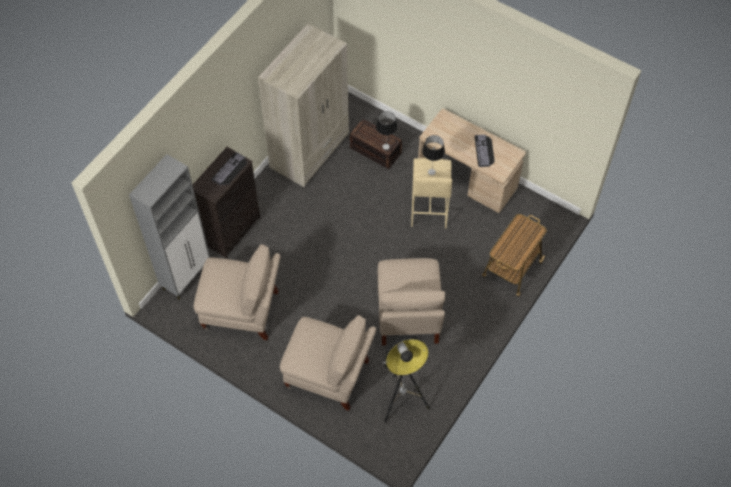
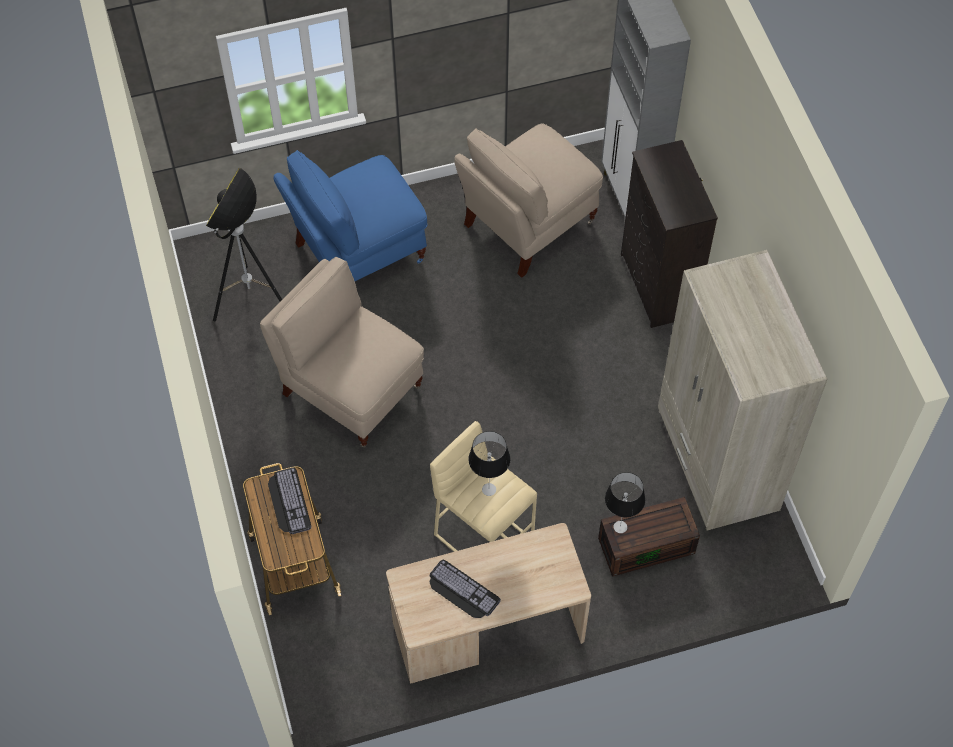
camera: 130 degrees right, 0 degrees up
keyboard [212,152,246,185] -> keyboard moved to [268,467,311,534]
beige chair [280,315,376,411] -> blue chair [274,150,427,281]

